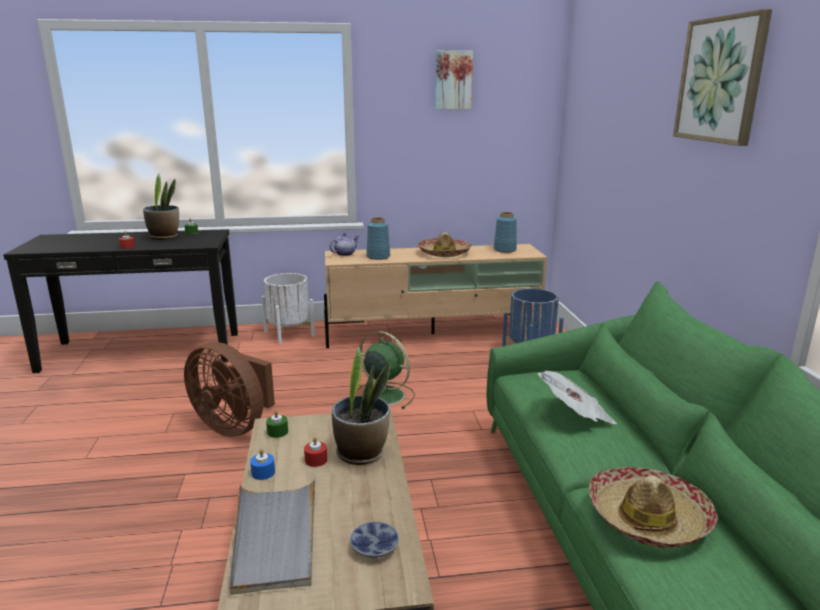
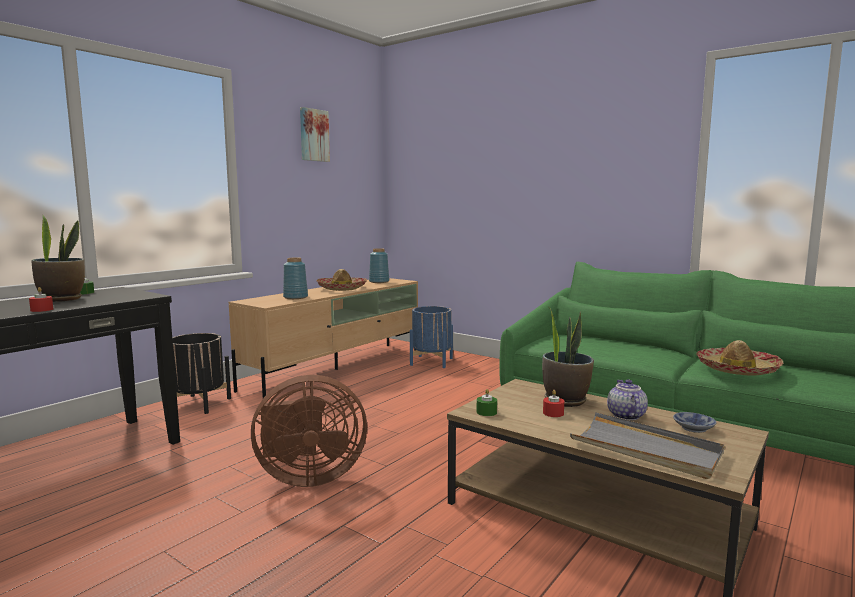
camera: 45 degrees left, 10 degrees down
blue candle [250,449,275,480] -> none
white planter [261,273,315,344] -> black planter [172,333,231,414]
teapot [330,233,359,256] -> teapot moved to [607,380,648,420]
green fan [357,331,415,409] -> none
newspaper [538,371,617,424] -> none
picture [673,9,772,146] -> none

